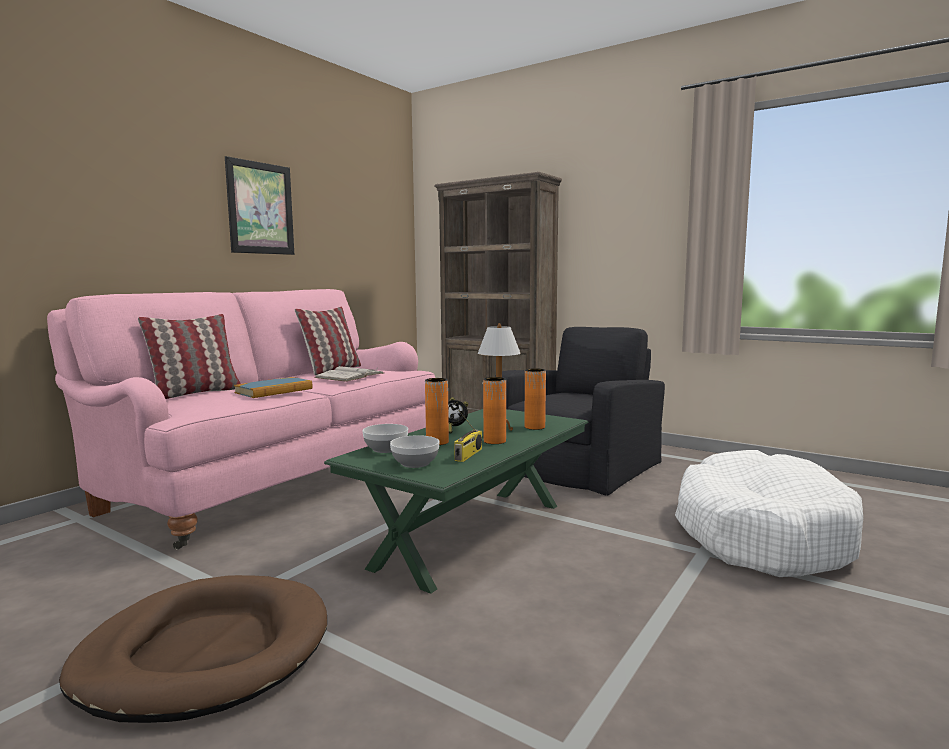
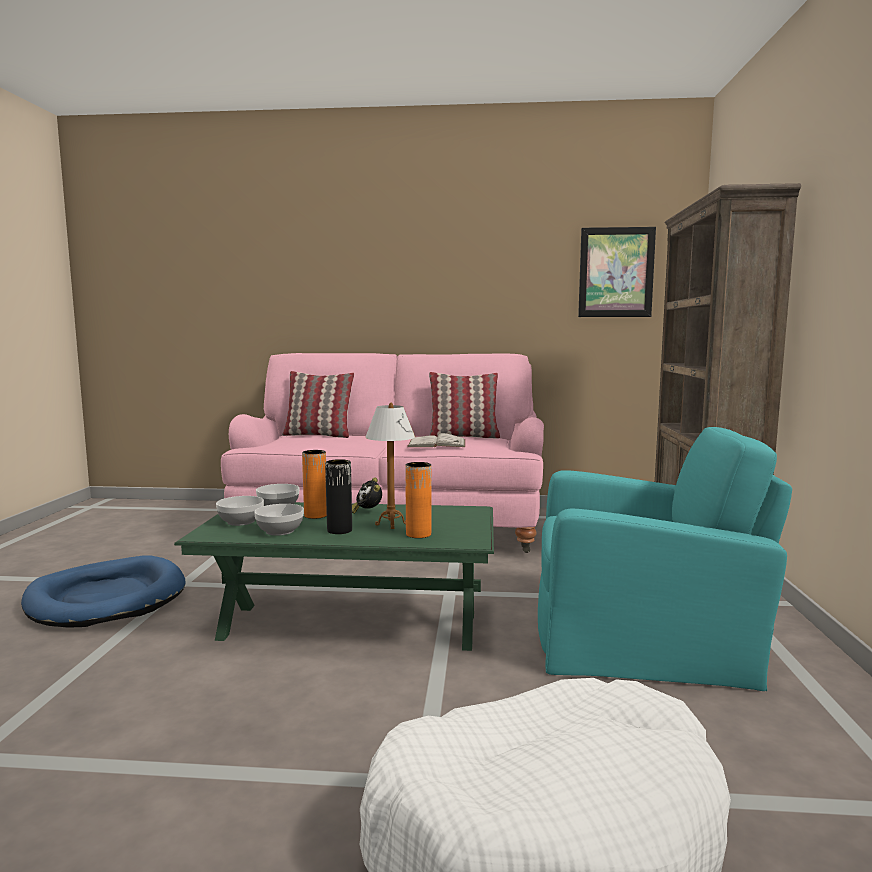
camera: 60 degrees right, 0 degrees up
brown dog bed [59,575,327,723] -> blue dog bed [21,555,185,628]
picture [225,156,294,255] -> picture moved to [578,227,656,317]
book [234,377,313,398] -> none
radio [454,410,482,462] -> bowl [254,504,304,536]
orange vase [483,377,506,444] -> black vase [325,459,352,534]
black armchair [495,327,665,495] -> turquoise armchair [538,427,792,691]

